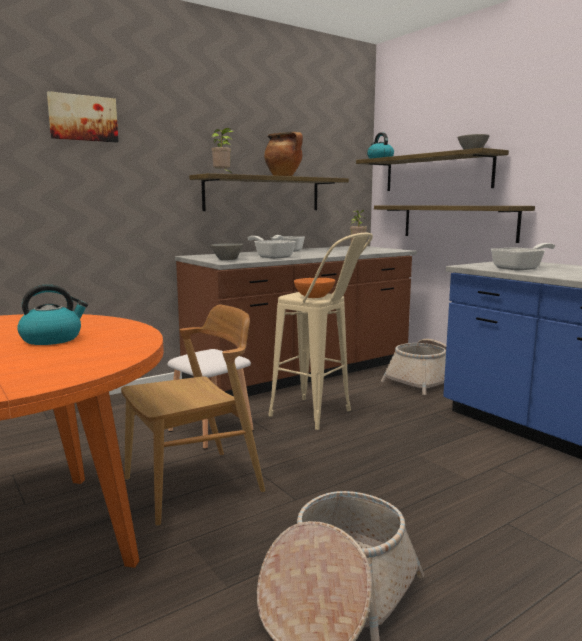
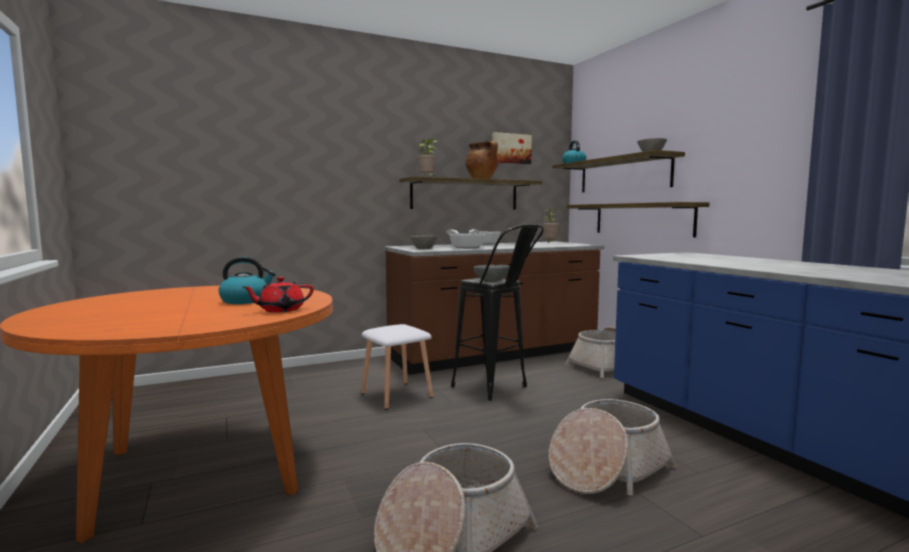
camera: 10 degrees right, 5 degrees down
picture [47,91,118,143] -> picture moved to [492,132,532,164]
brown chair [121,304,265,526] -> none
beige stool [268,233,373,430] -> black stool [451,224,544,401]
orange bowl [294,278,335,298] -> grey bowl [474,265,510,282]
frying pan [491,243,555,271] -> none
none -> red teapot [243,277,314,312]
none -> basket [549,399,677,495]

